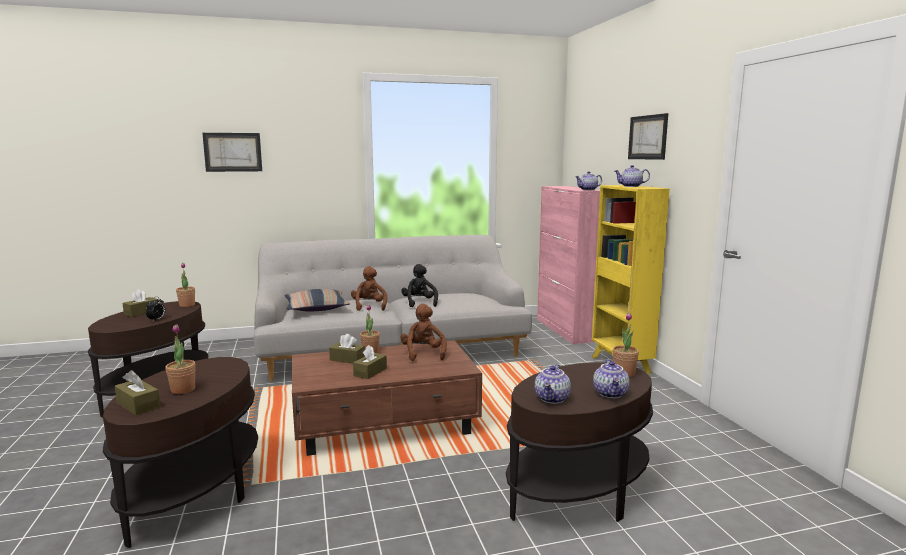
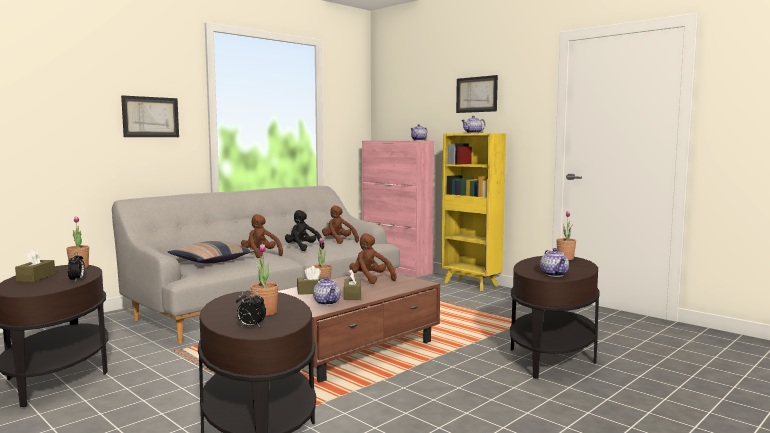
camera: 30 degrees left, 5 degrees down
brown tissue box [115,370,160,415] -> alarm clock [236,290,266,327]
picture [202,133,262,172] -> picture moved to [121,95,179,137]
teapot [593,359,630,398] -> teapot moved to [313,277,340,305]
none -> brown plush toy [322,205,359,244]

